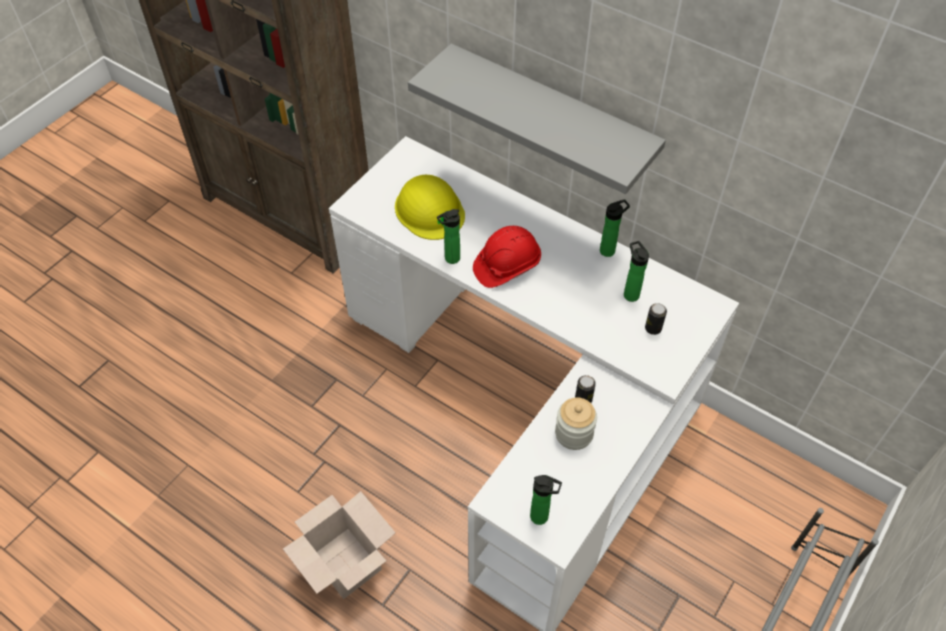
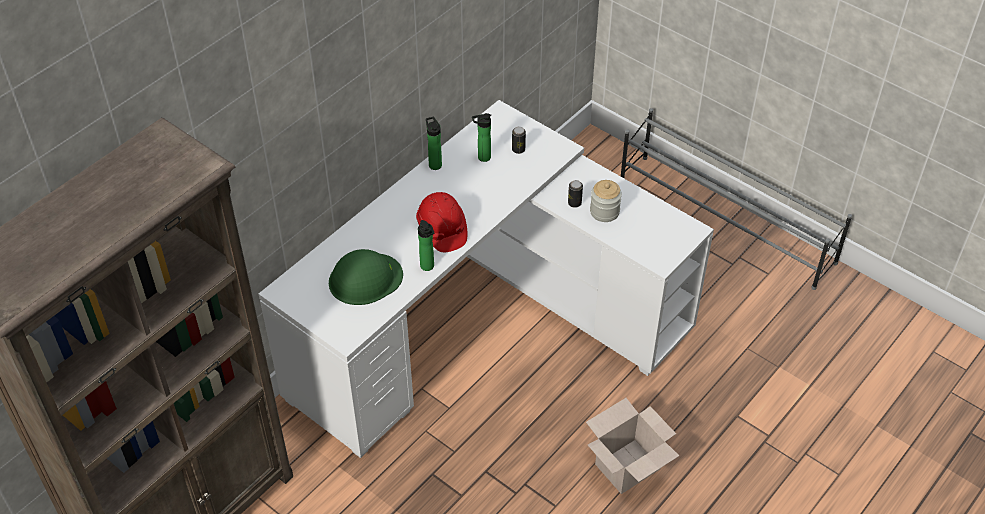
camera: 85 degrees left, 5 degrees down
yellow hard hat [395,175,465,240] -> green hard hat [329,249,403,305]
grey shelf [408,43,666,194] -> none
bottle [530,475,562,525] -> none

